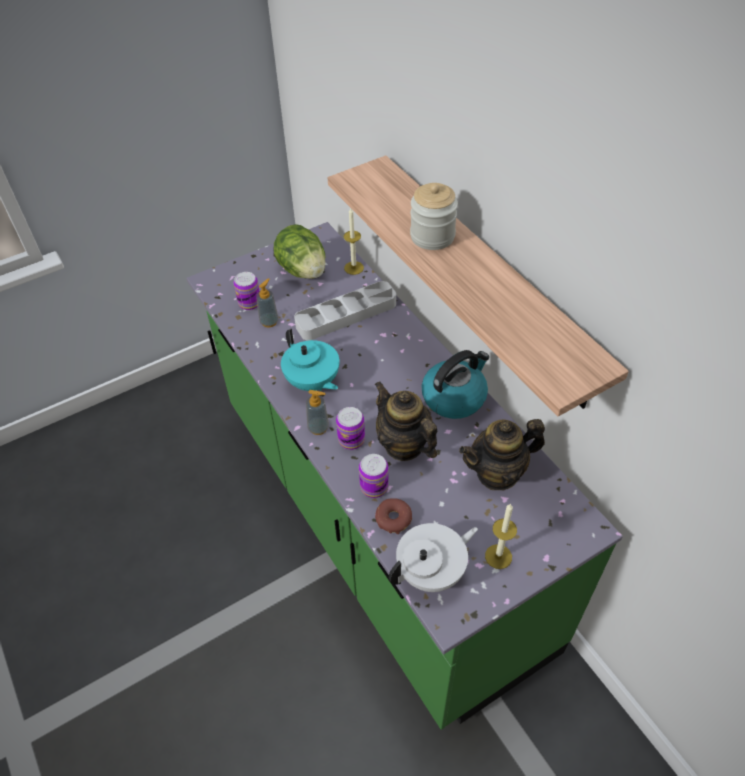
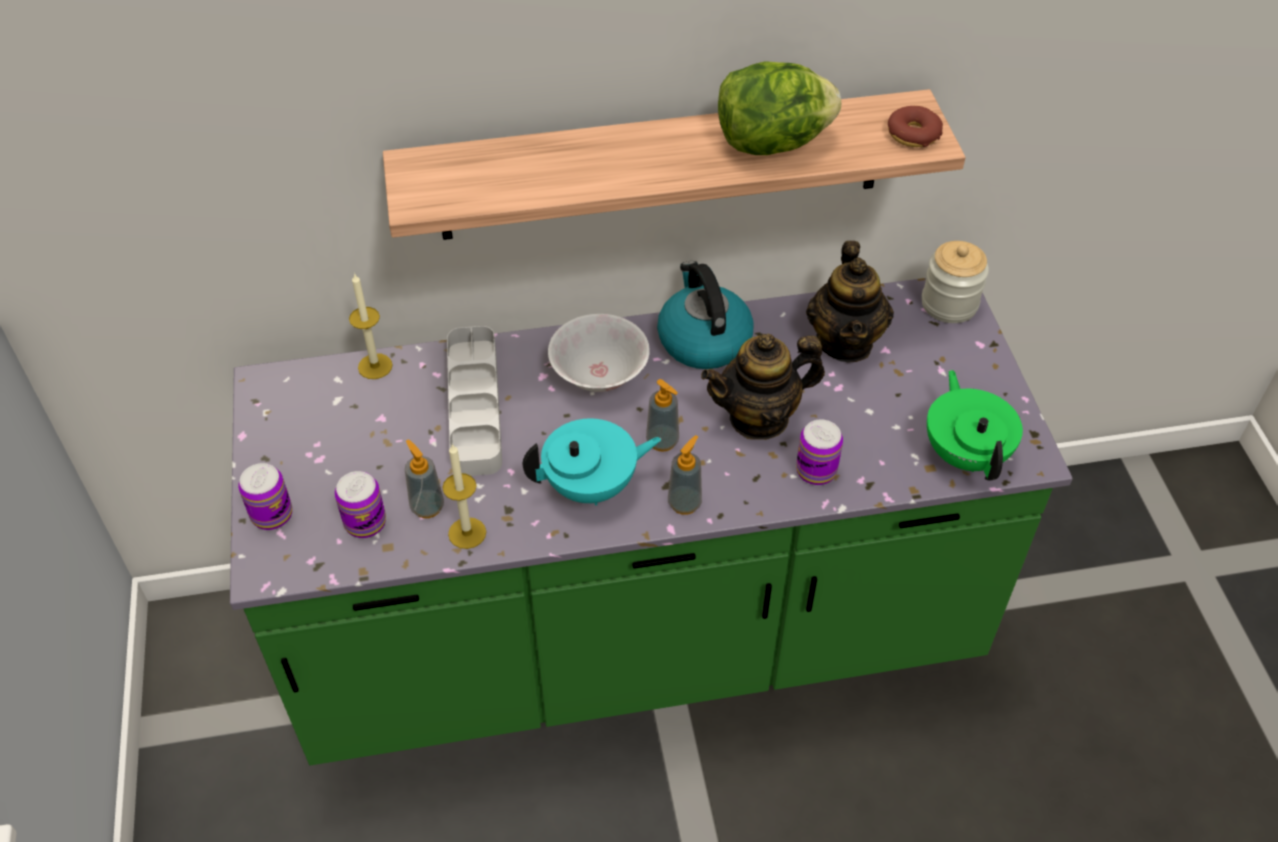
camera: 70 degrees left, 0 degrees up
lettuce [274,224,325,279] -> lettuce moved to [718,61,841,155]
can [336,407,365,450] -> can moved to [238,463,292,530]
donut [375,498,412,534] -> donut moved to [888,106,943,147]
white teapot [389,523,478,592] -> green teapot [927,370,1023,481]
jar [410,183,458,250] -> jar moved to [922,241,989,323]
candle [485,503,517,569] -> candle moved to [442,444,486,549]
none -> white bowl [548,314,650,392]
none -> soap dispenser [646,379,679,452]

